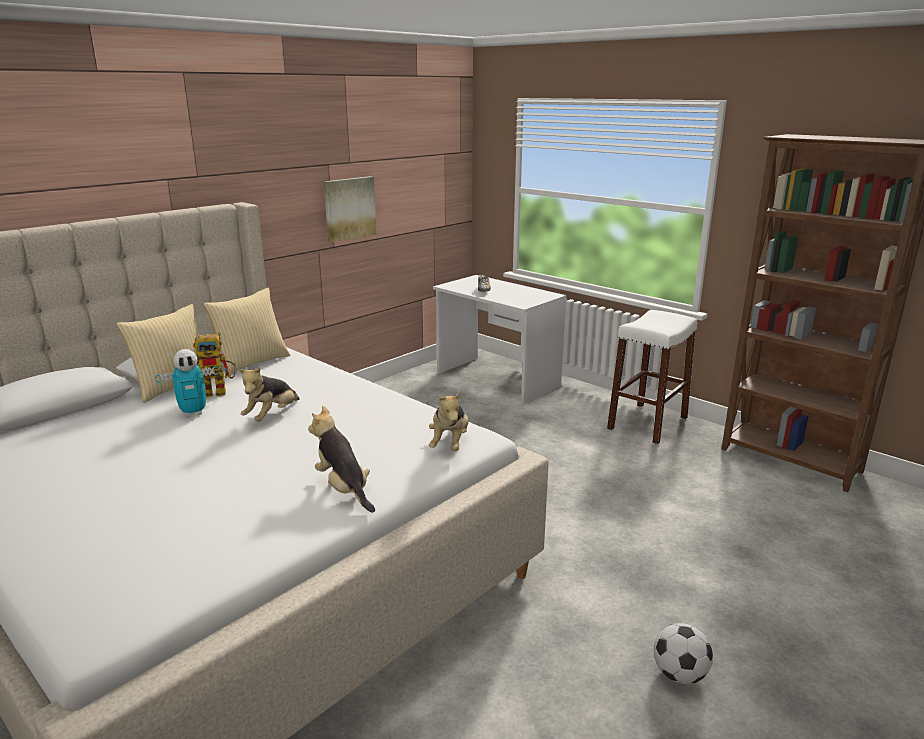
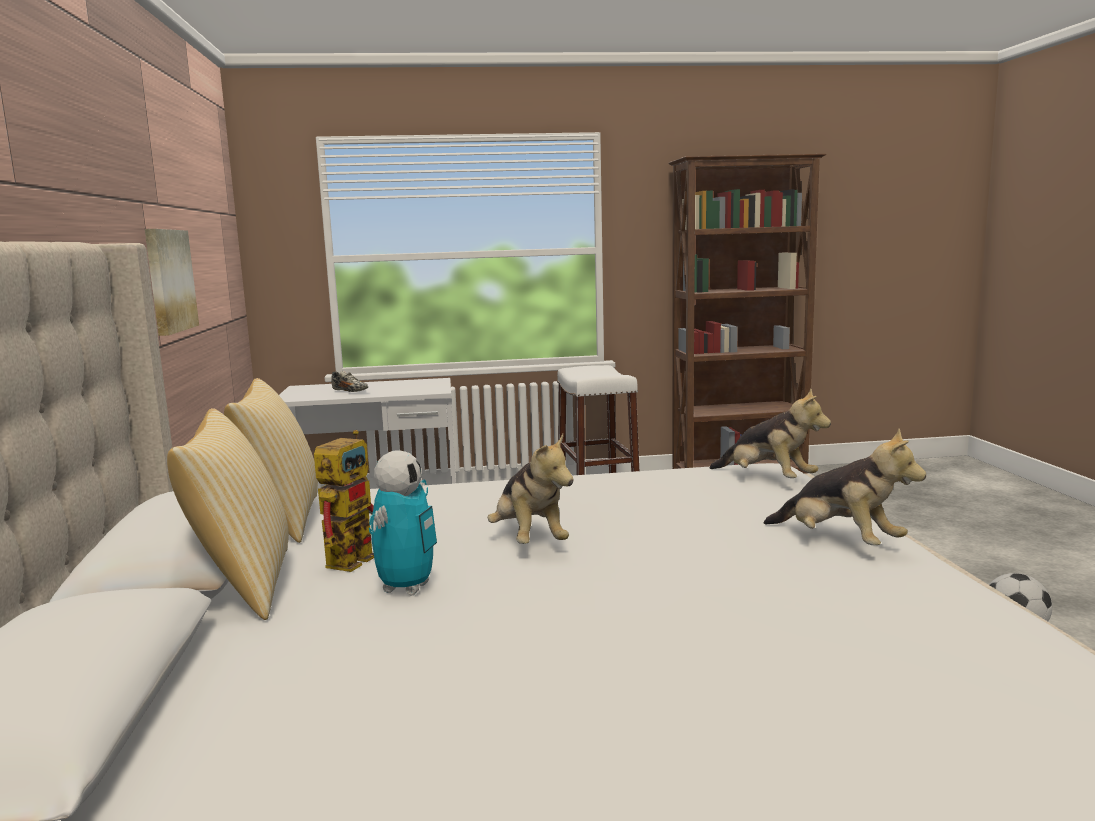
camera: 50 degrees left, 10 degrees down
plush toy [308,406,375,513] -> plush toy turned 135 degrees counterclockwise [763,429,926,545]

